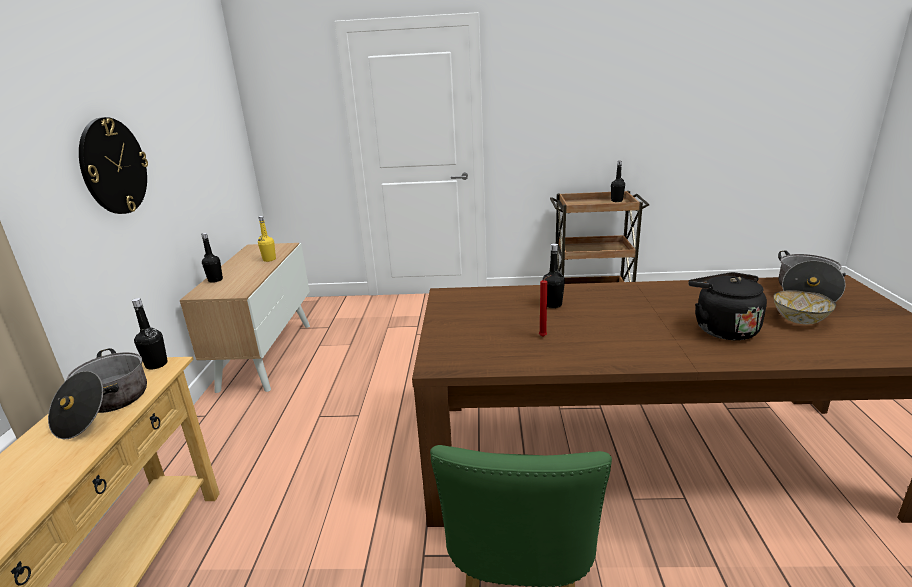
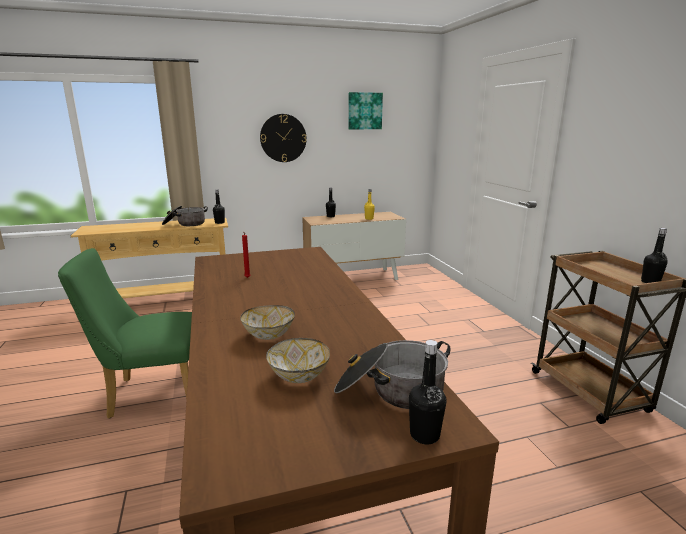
camera: 70 degrees right, 5 degrees down
black bottle [542,243,565,308] -> black bottle moved to [409,340,446,445]
black kettle [688,272,767,340] -> bowl [240,305,295,340]
none -> picture [348,92,383,129]

